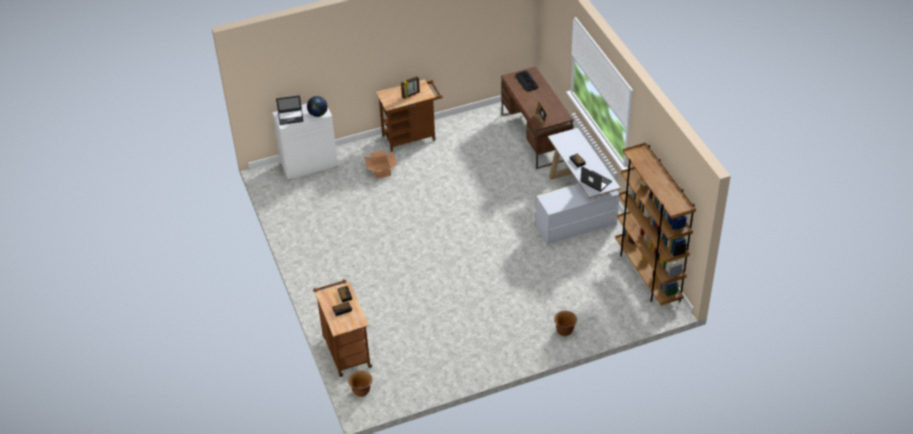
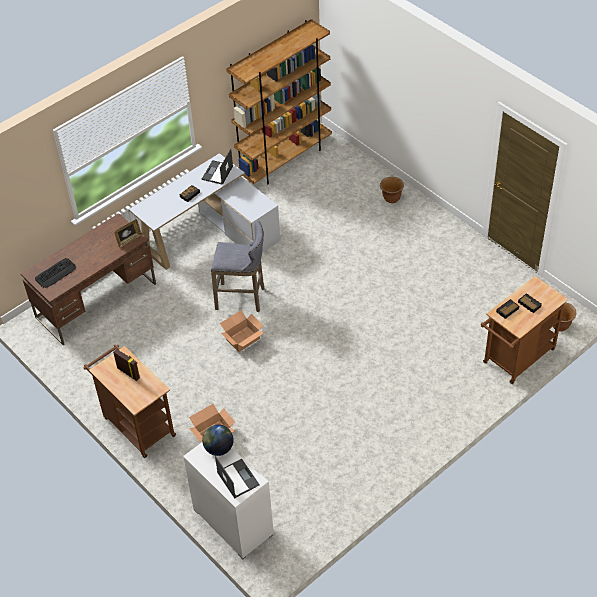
camera: 110 degrees left, 5 degrees up
none -> grey stool [211,221,264,312]
none -> cardboard box [220,310,264,352]

